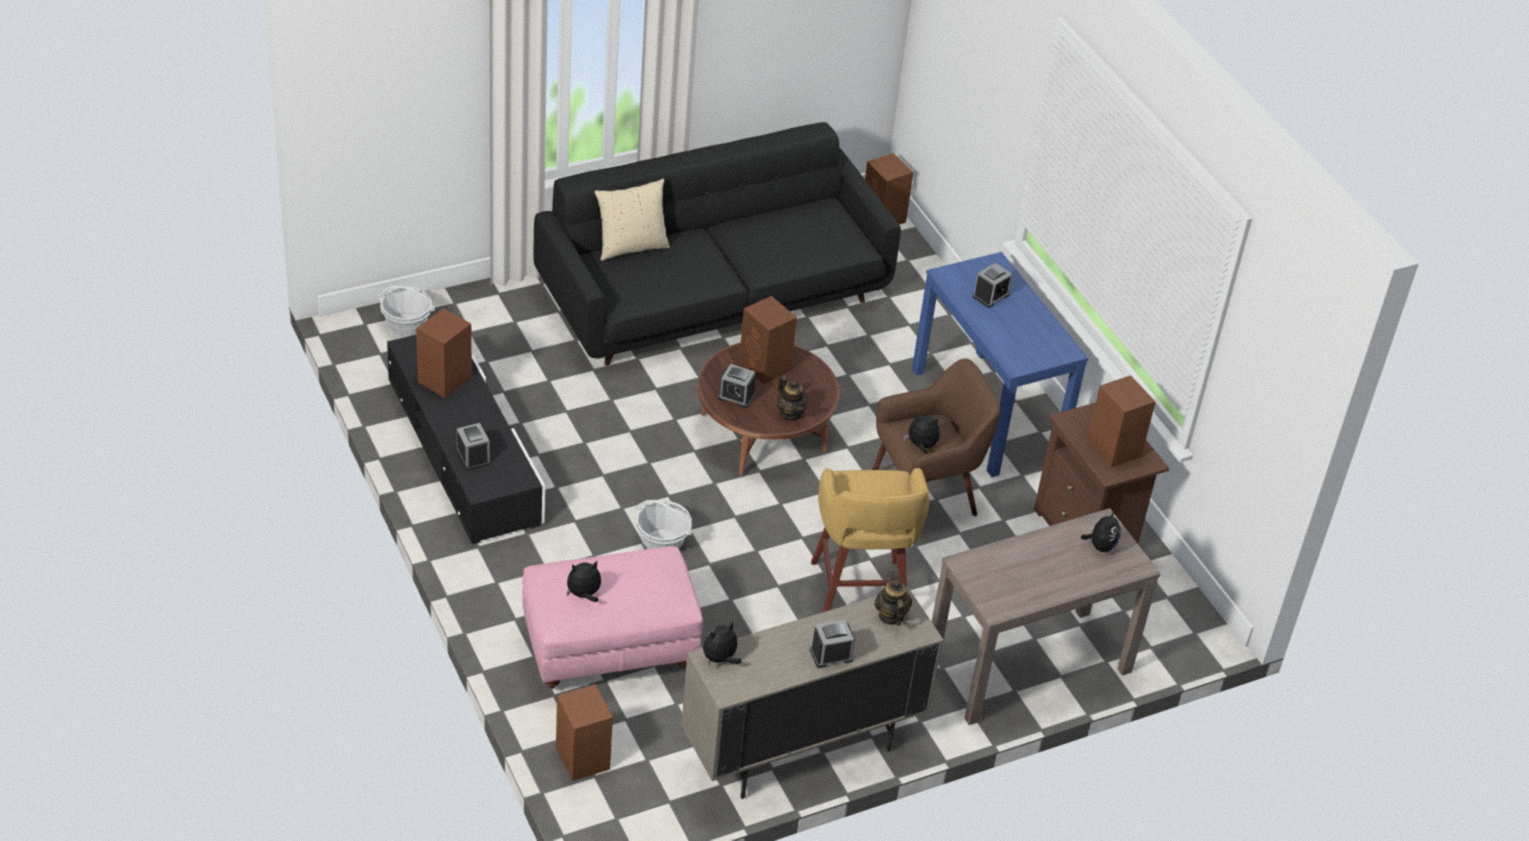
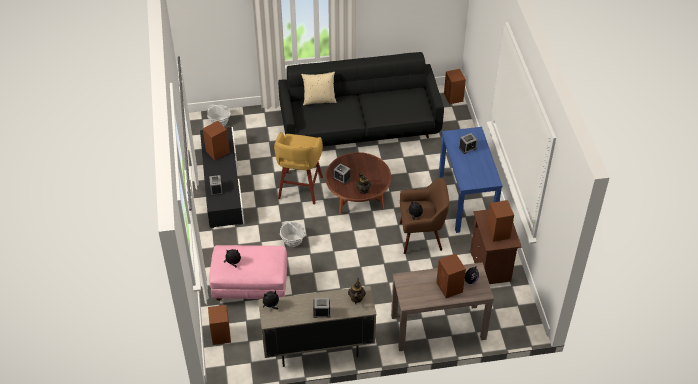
camera: 20 degrees right, 5 degrees up
brown speaker [739,296,797,384] -> brown speaker moved to [436,254,466,298]
yellow stool [811,468,930,612] -> yellow stool moved to [274,132,323,204]

